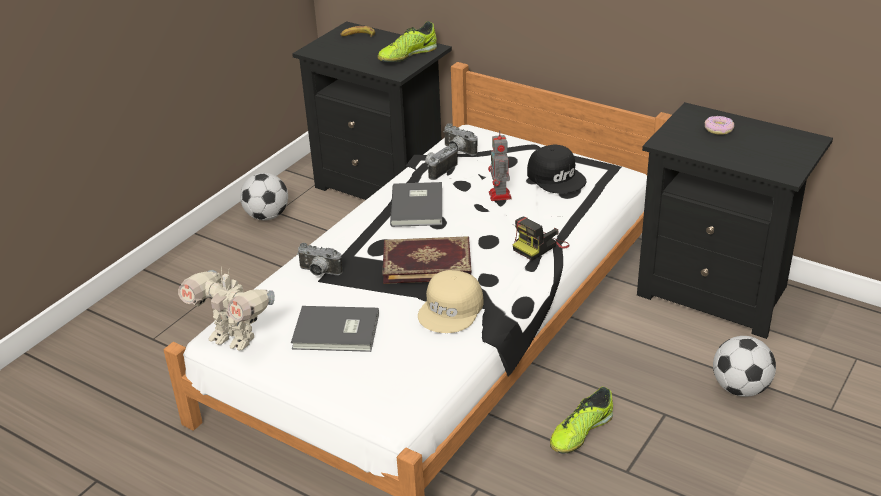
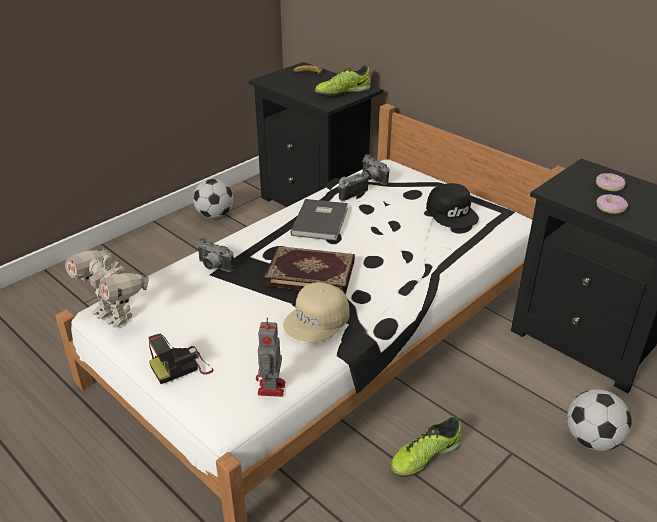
camera: 10 degrees right, 0 degrees up
grey book [291,306,379,352] -> none
toy robot [488,130,512,201] -> toy robot moved to [256,318,285,397]
camera [513,217,570,261] -> camera moved to [149,334,214,384]
none -> donut [596,194,628,214]

